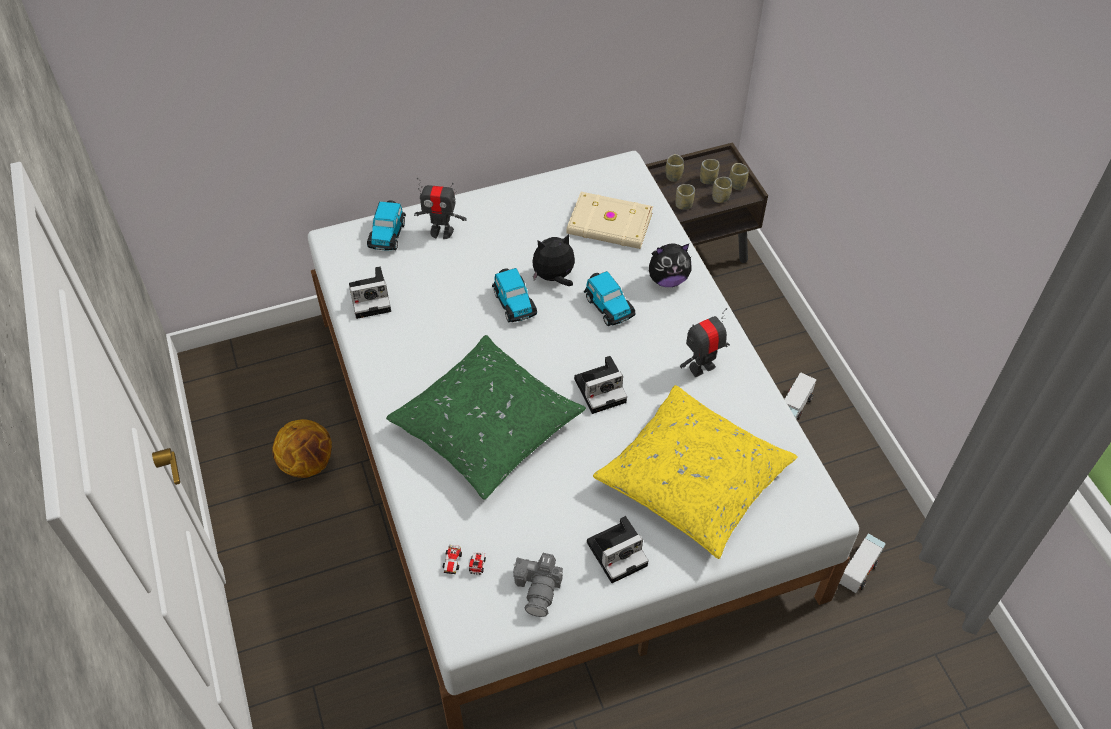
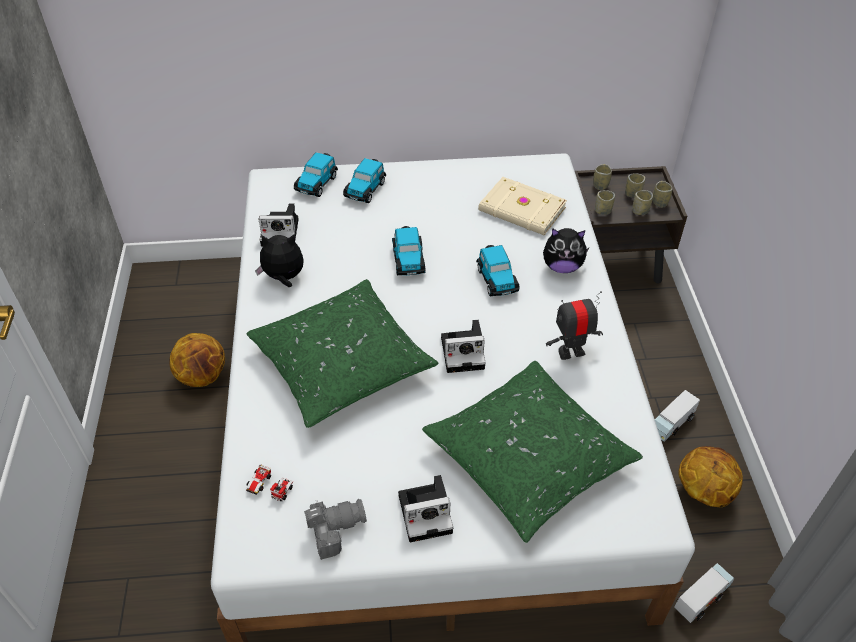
camera: 15 degrees right, 5 degrees down
toy robot [414,178,467,239] -> toy car [343,158,386,203]
camera [513,553,563,617] -> camera turned 135 degrees counterclockwise [304,499,367,560]
plush toy [533,234,575,286] -> plush toy moved to [255,234,304,287]
yellow pillow [593,385,797,559] -> green pillow [422,361,643,543]
none -> basketball [678,446,743,507]

